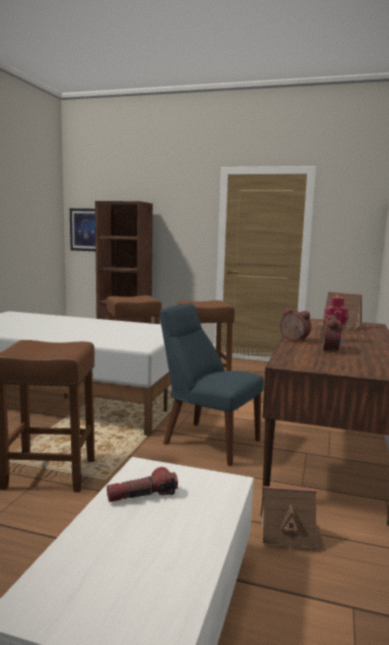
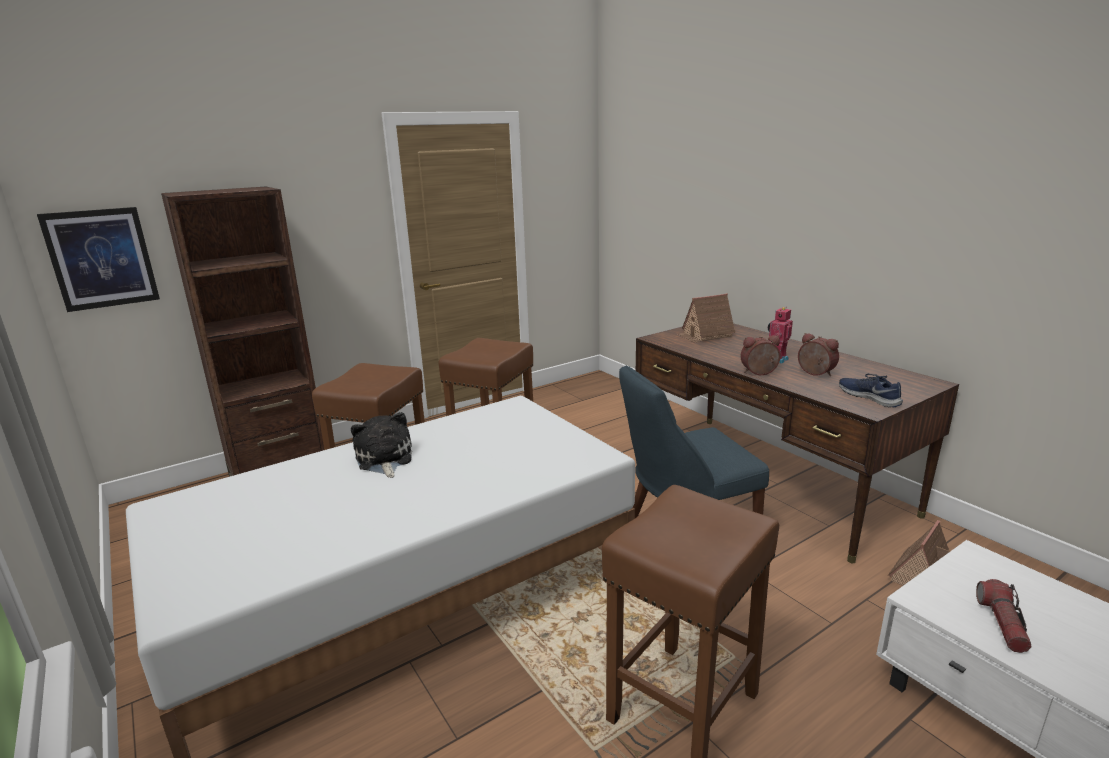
camera: 50 degrees left, 10 degrees up
none -> plush toy [351,412,412,478]
none -> blue shoe [839,374,903,408]

